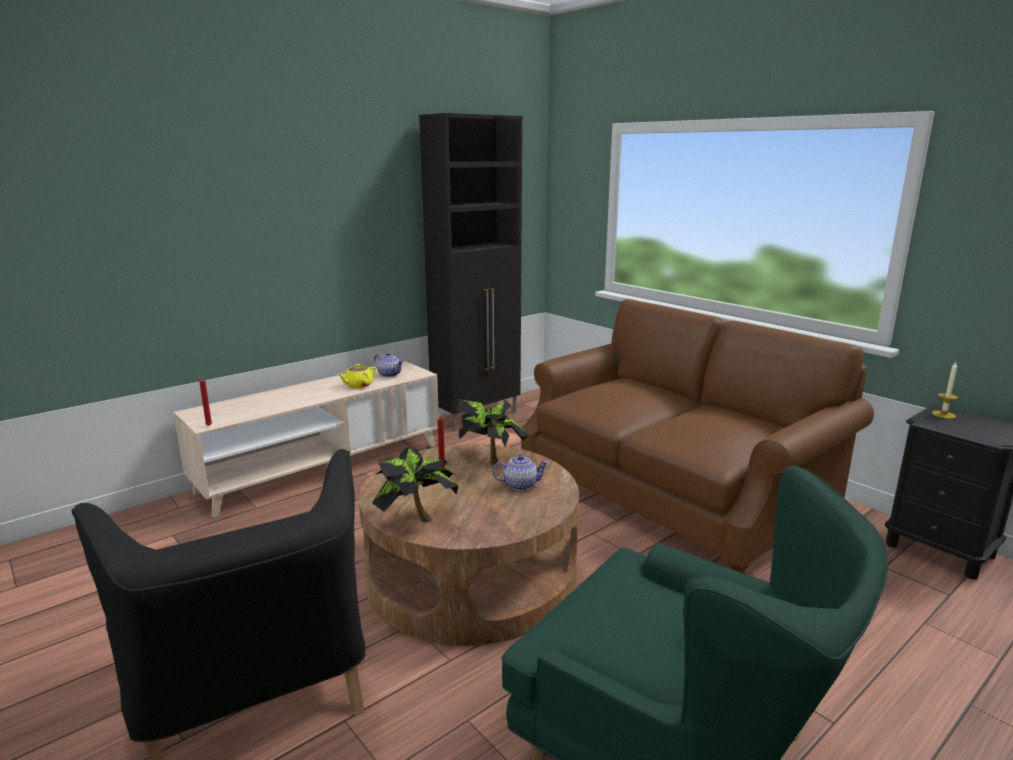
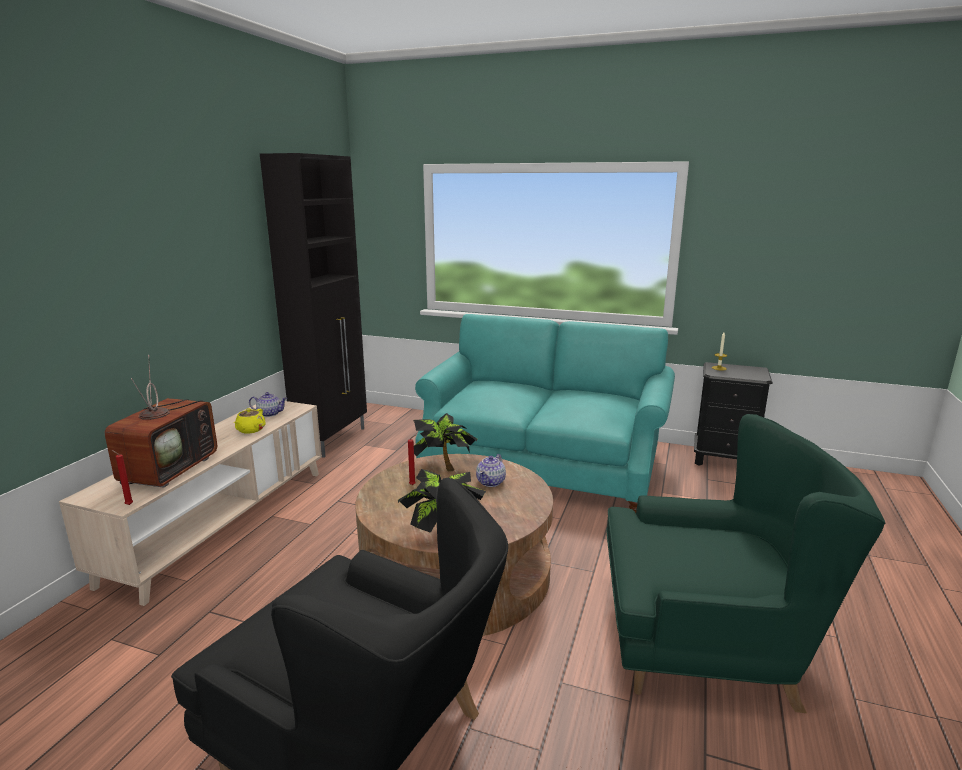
camera: 30 degrees left, 0 degrees up
teapot [492,455,549,491] -> teapot turned 150 degrees clockwise [476,454,506,487]
brown sofa [521,299,874,574] -> turquoise sofa [415,314,675,513]
none -> television [105,355,217,488]

